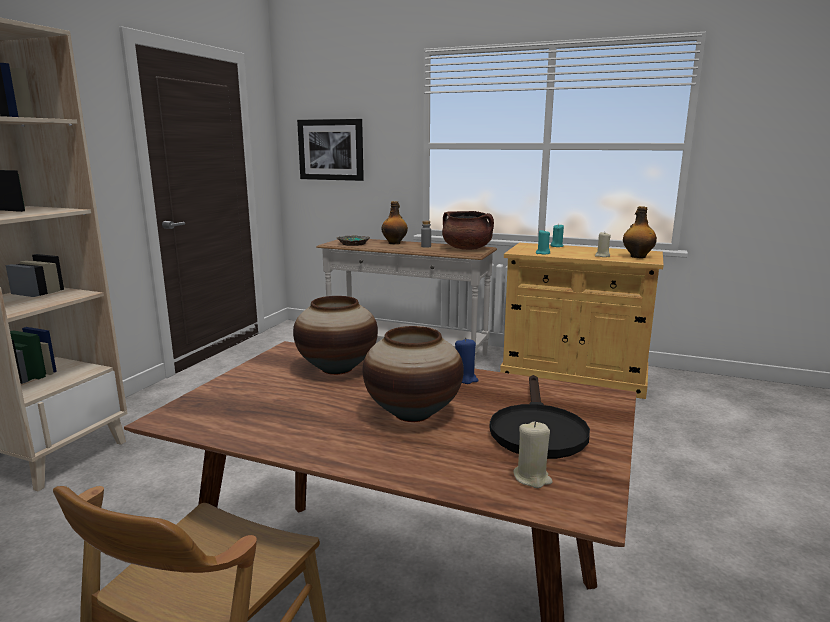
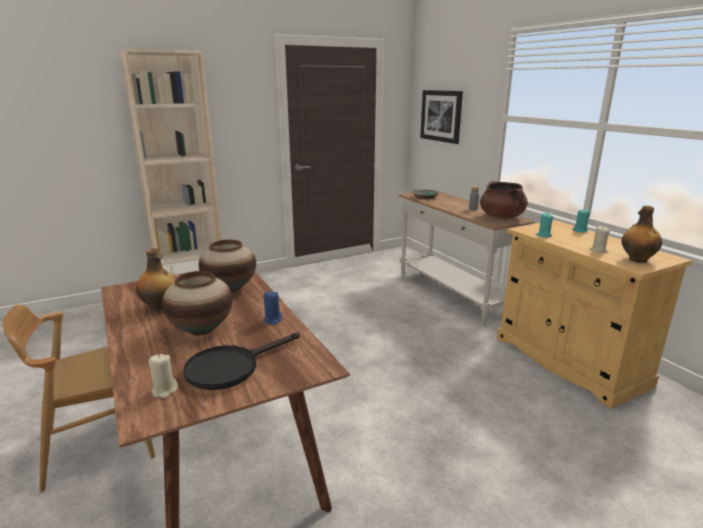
camera: 40 degrees right, 5 degrees up
bottle [381,201,408,244] -> bottle moved to [136,248,175,311]

